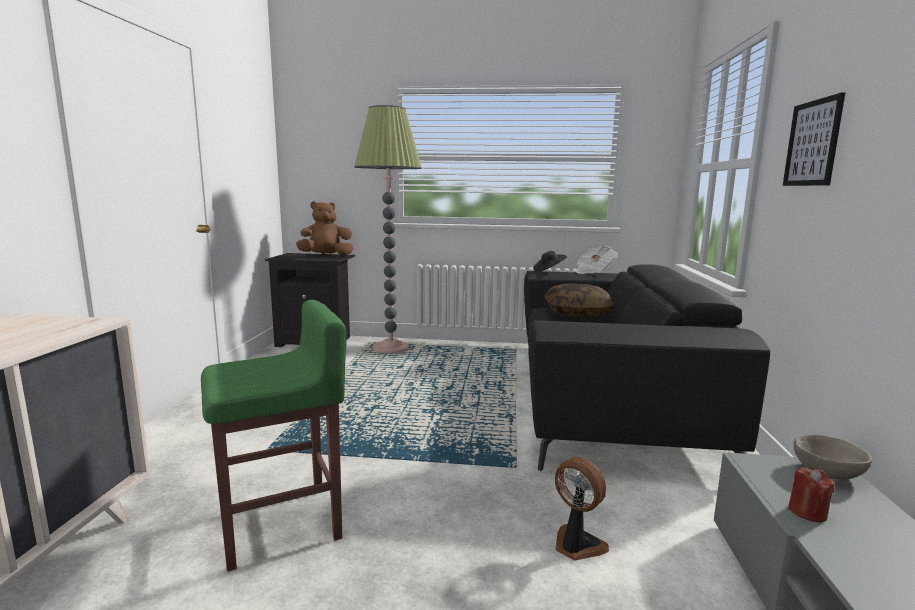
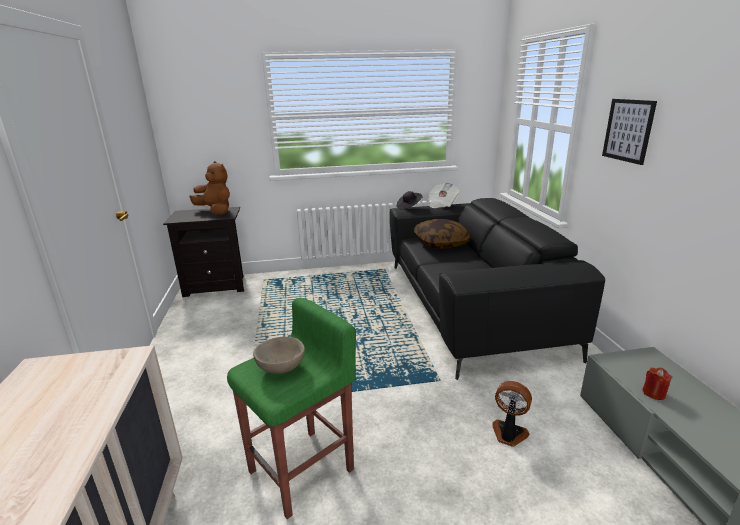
camera: 15 degrees left, 10 degrees up
brown plush toy [296,201,354,255] -> brown plush toy turned 75 degrees clockwise [189,161,230,214]
floor lamp [354,105,422,354] -> none
beige bowl [793,435,872,480] -> beige bowl moved to [253,337,305,374]

